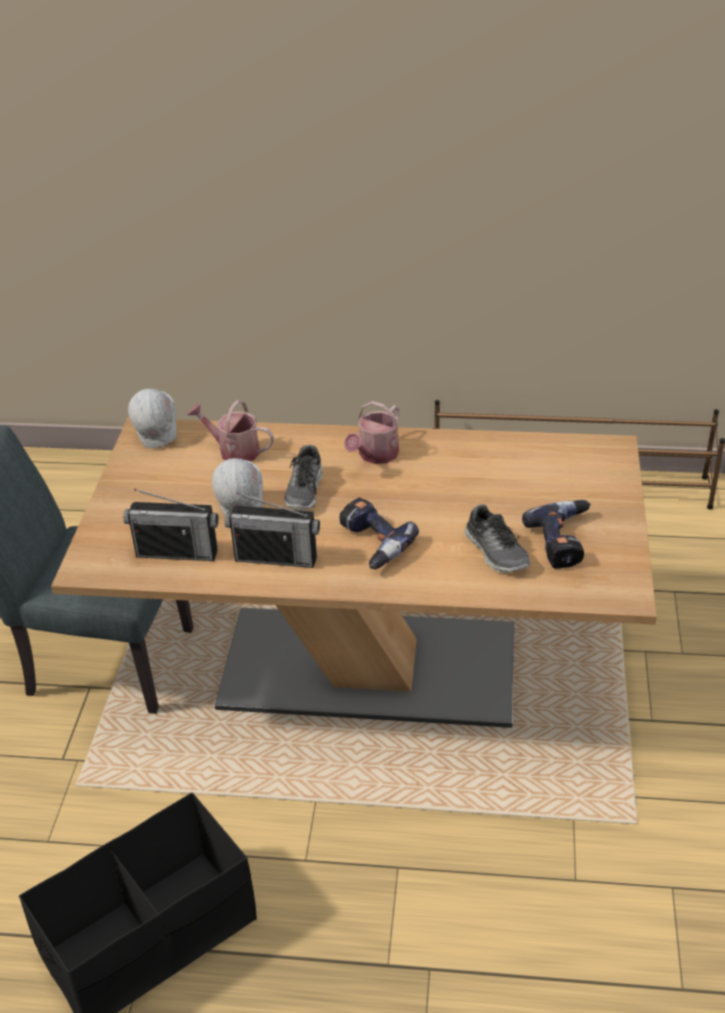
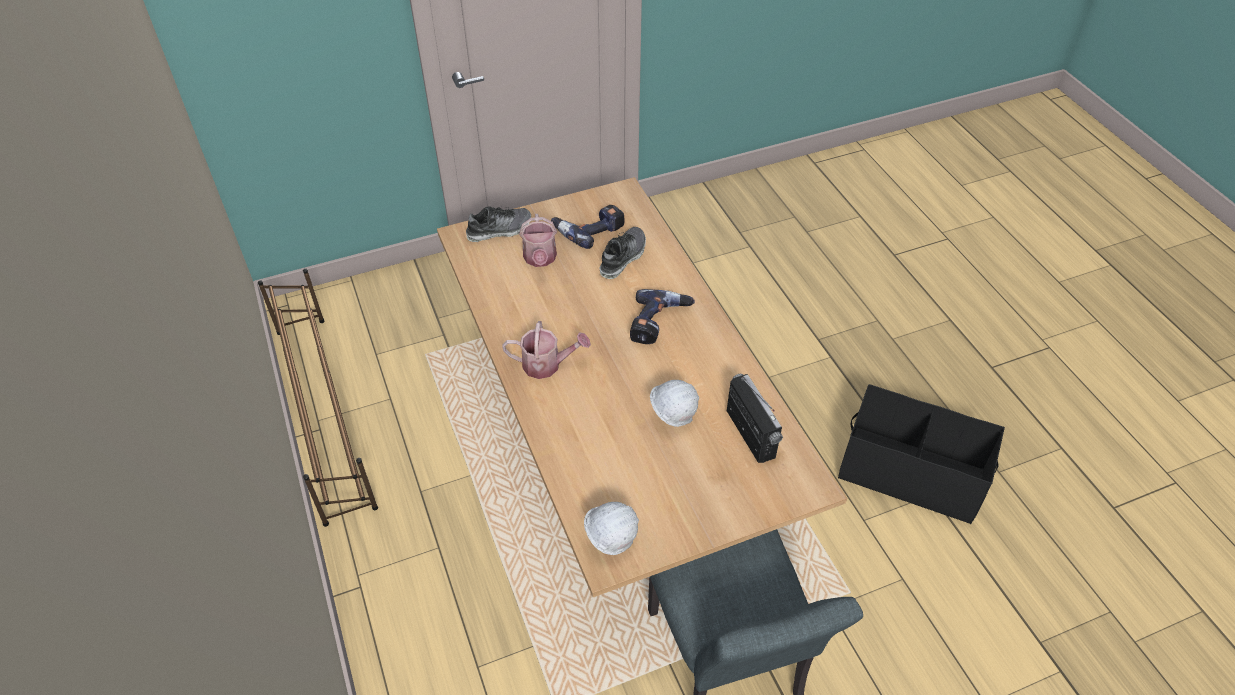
camera: 120 degrees left, 10 degrees up
watering can [187,400,274,461] -> watering can moved to [519,214,557,267]
radio [225,493,320,568] -> none
shoe [284,445,323,510] -> shoe moved to [466,206,531,242]

